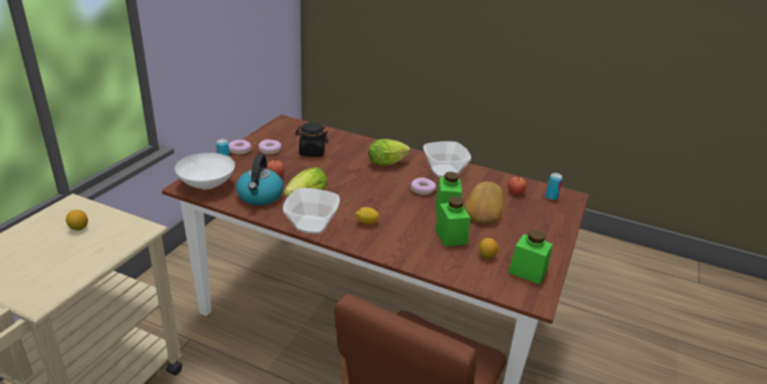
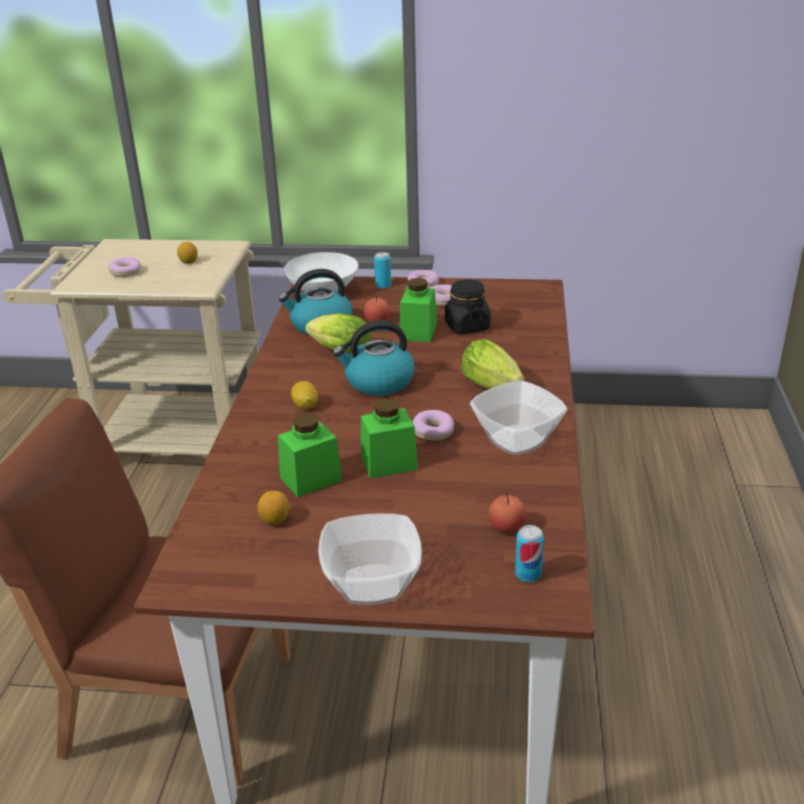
camera: 75 degrees right, 0 degrees up
bowl [283,188,340,234] -> bowl moved to [318,513,422,605]
bread [465,181,503,224] -> none
green jar [508,230,553,285] -> green jar moved to [400,278,437,342]
none -> donut [109,257,141,277]
none -> kettle [333,320,415,396]

